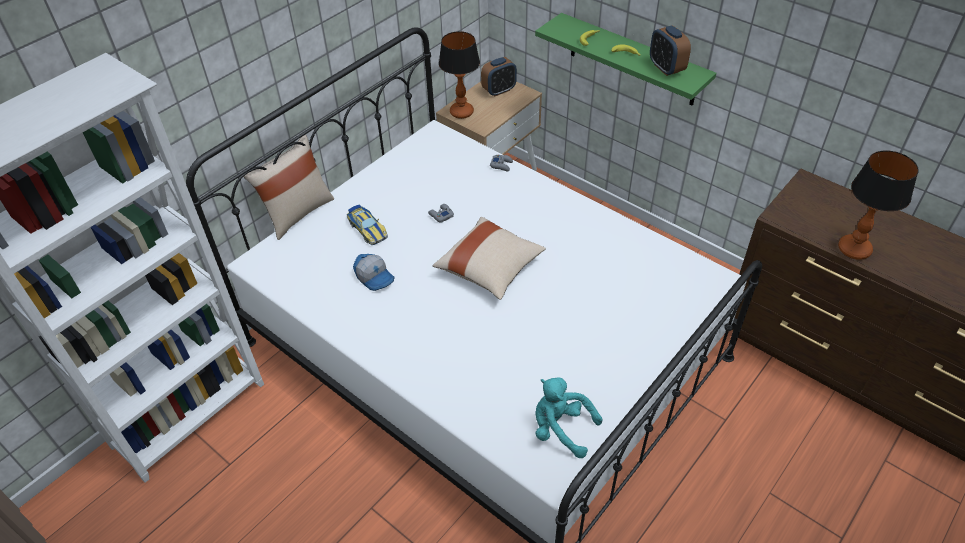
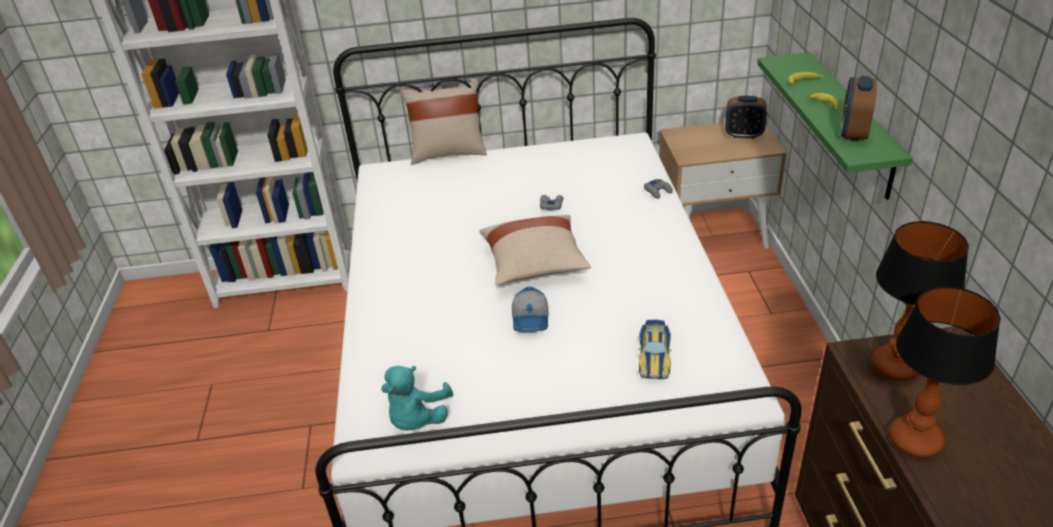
camera: 45 degrees right, 10 degrees down
toy car [347,205,388,245] -> toy car moved to [639,320,671,379]
cap [353,254,395,291] -> cap moved to [512,286,549,332]
table lamp [439,31,480,119] -> table lamp moved to [871,221,969,381]
turquoise plush toy [535,377,602,458] -> turquoise plush toy turned 150 degrees counterclockwise [381,366,454,430]

